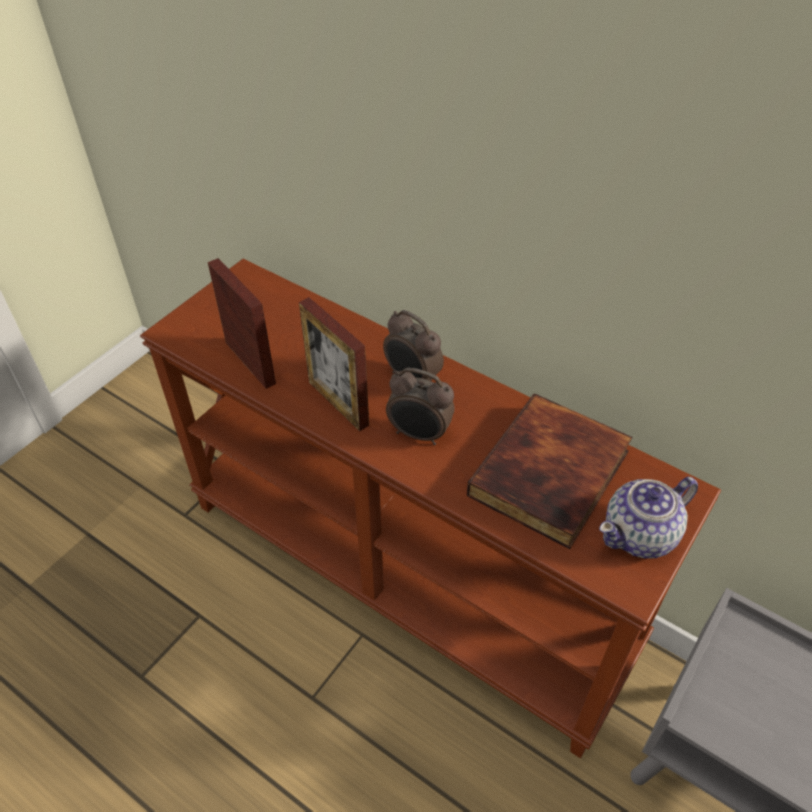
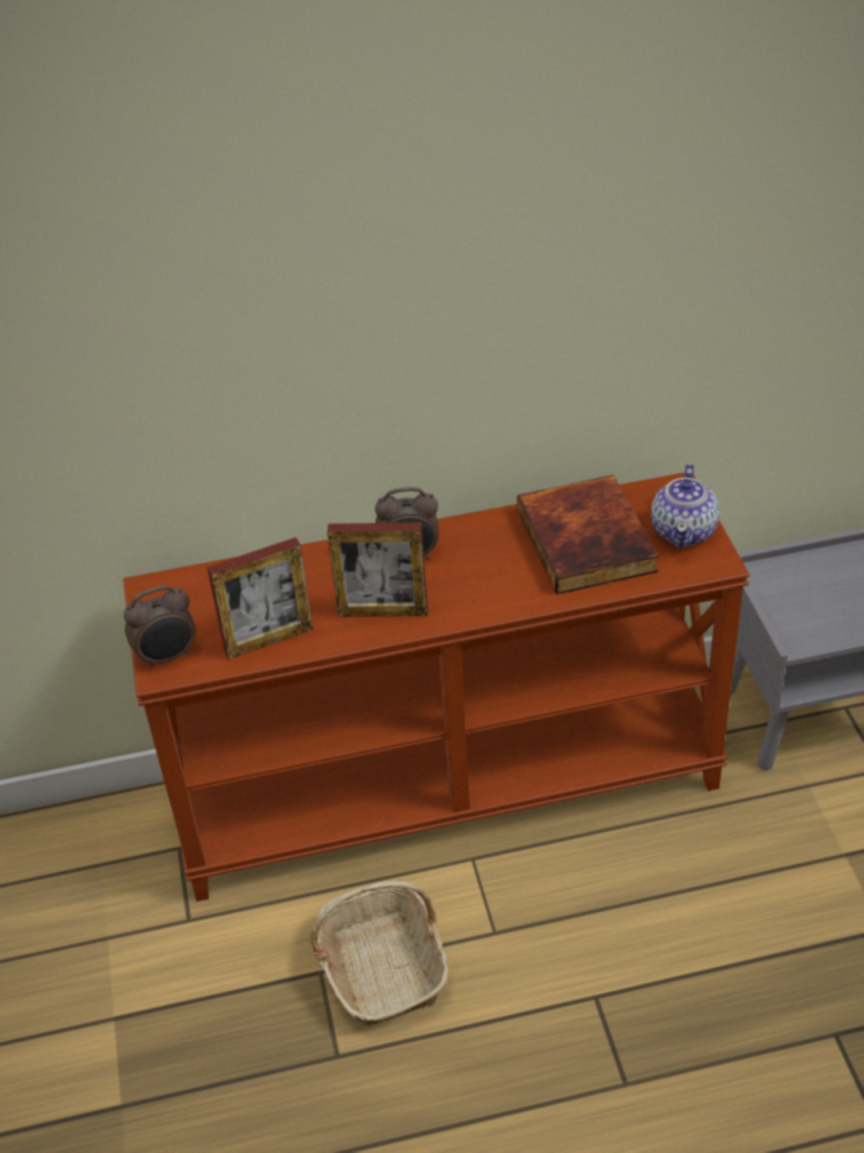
camera: 45 degrees left, 5 degrees down
picture frame [208,258,276,389] -> picture frame turned 150 degrees clockwise [207,537,313,659]
alarm clock [386,368,454,445] -> alarm clock moved to [124,585,196,669]
none -> basket [310,880,449,1026]

